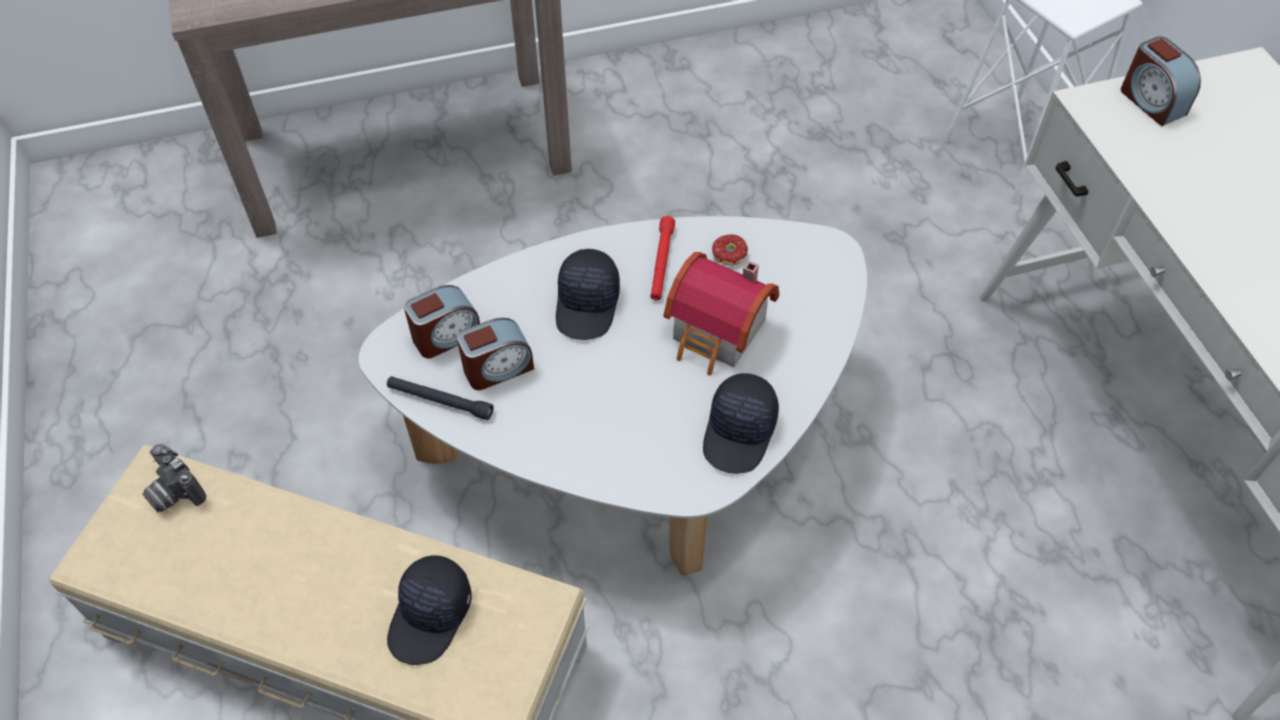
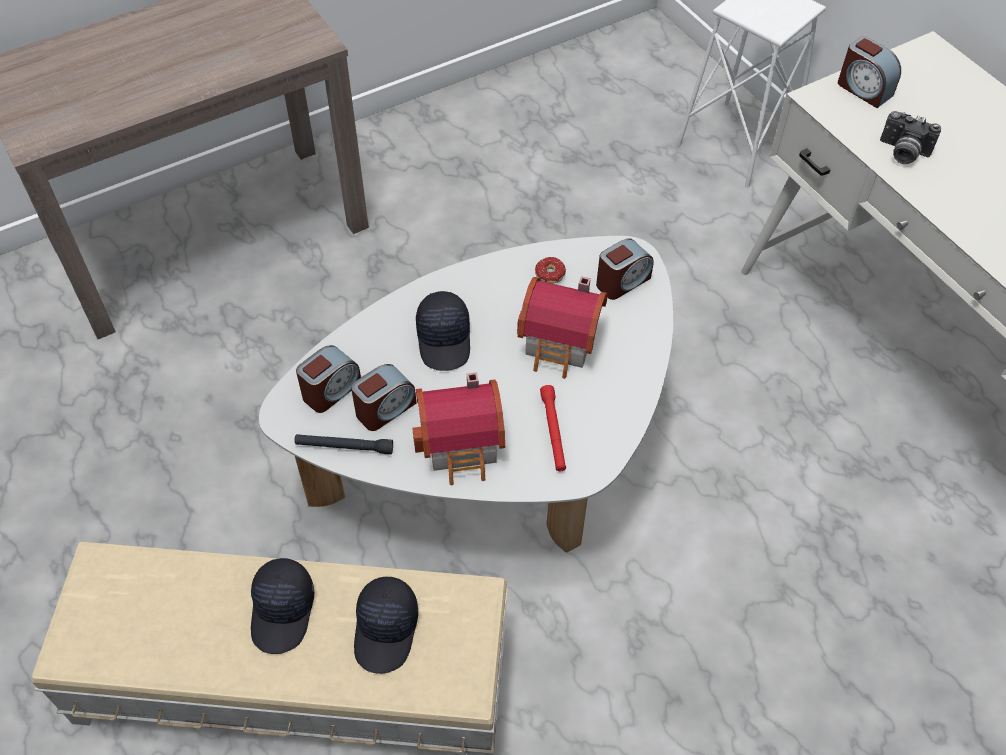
camera: 15 degrees left, 0 degrees up
camera [143,444,206,512] -> camera moved to [880,111,941,164]
red flashlight [650,216,675,300] -> red flashlight moved to [540,385,566,472]
black cap [703,373,779,474] -> black cap moved to [251,558,314,654]
none -> toy house [412,372,505,485]
none -> alarm clock [596,238,654,300]

